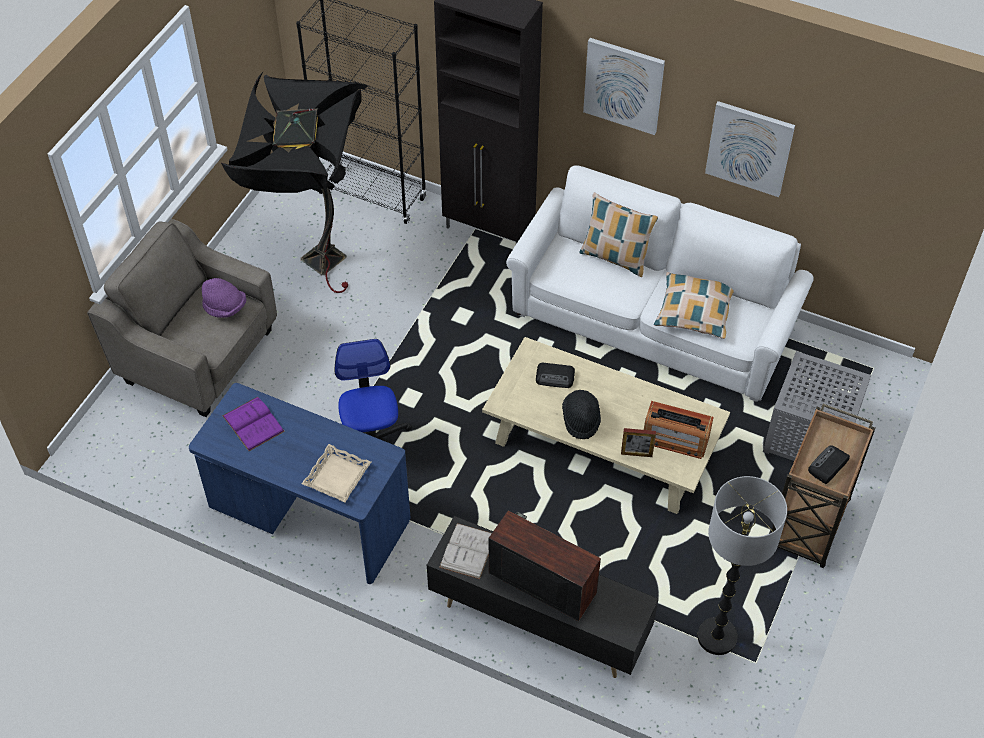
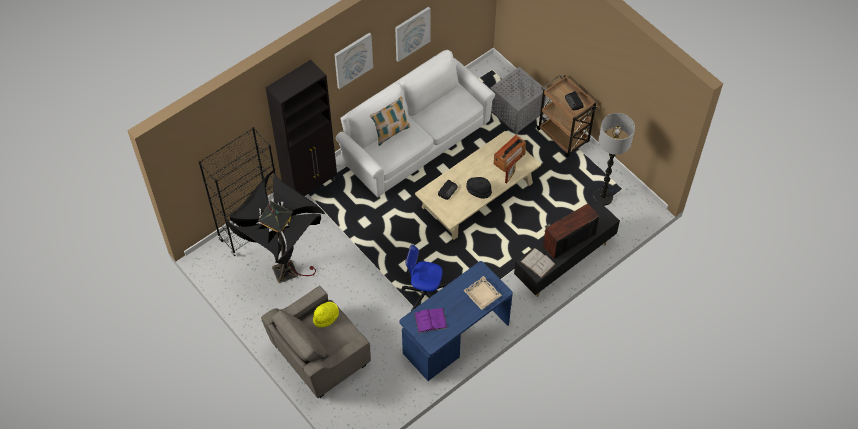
camera: 65 degrees left, 5 degrees up
purple hat [202,278,246,318] -> yellow hat [313,302,339,327]
pillow [654,272,734,339] -> none

